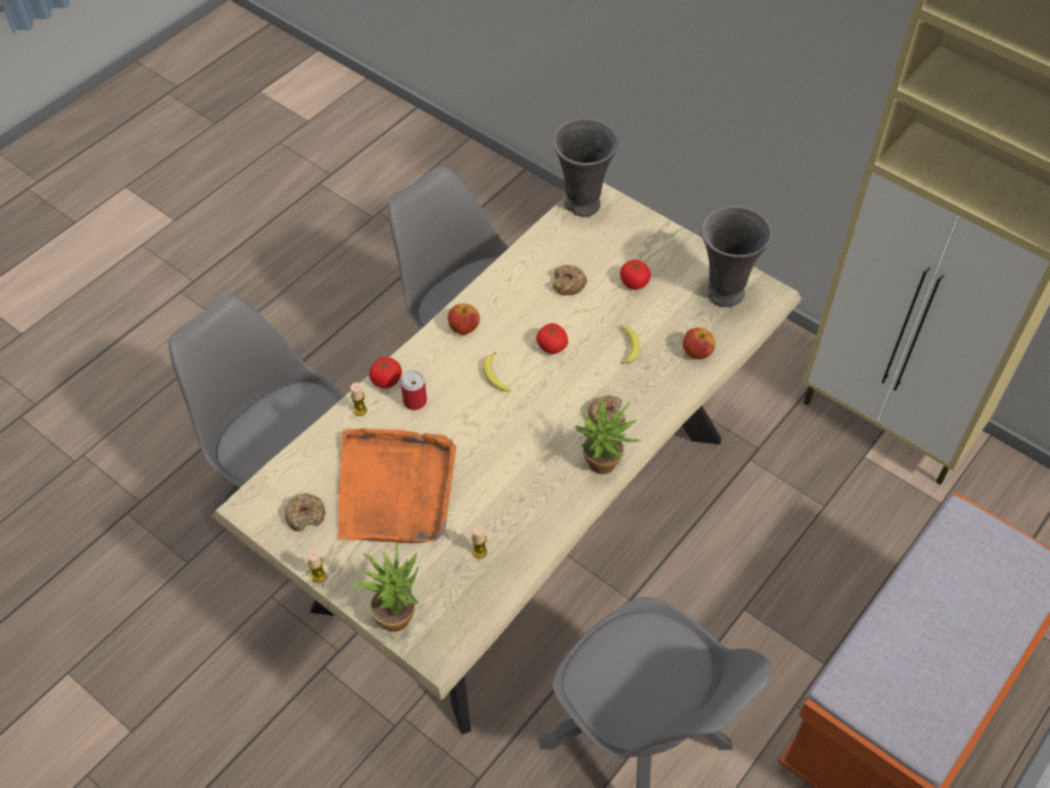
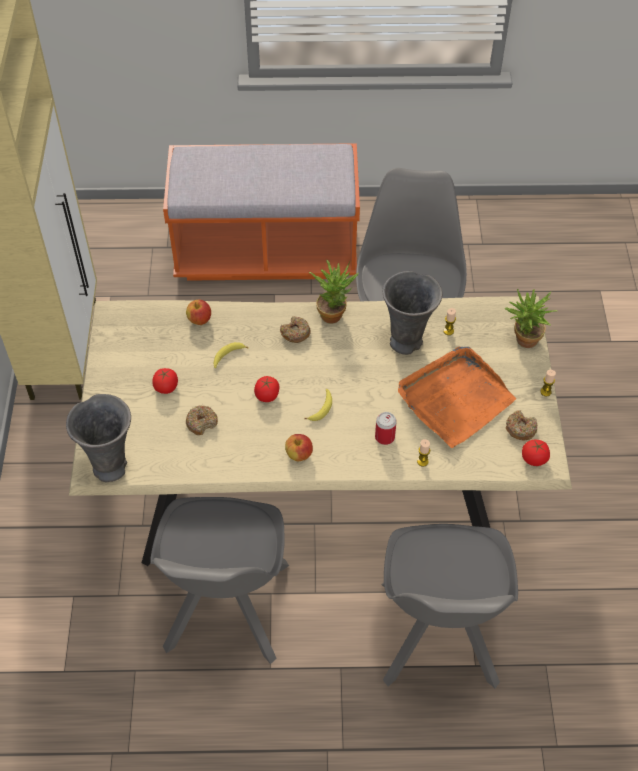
camera: 130 degrees left, 0 degrees up
tomato [369,357,402,388] -> tomato moved to [522,440,550,466]
grey vase [701,206,772,307] -> grey vase moved to [383,271,442,355]

